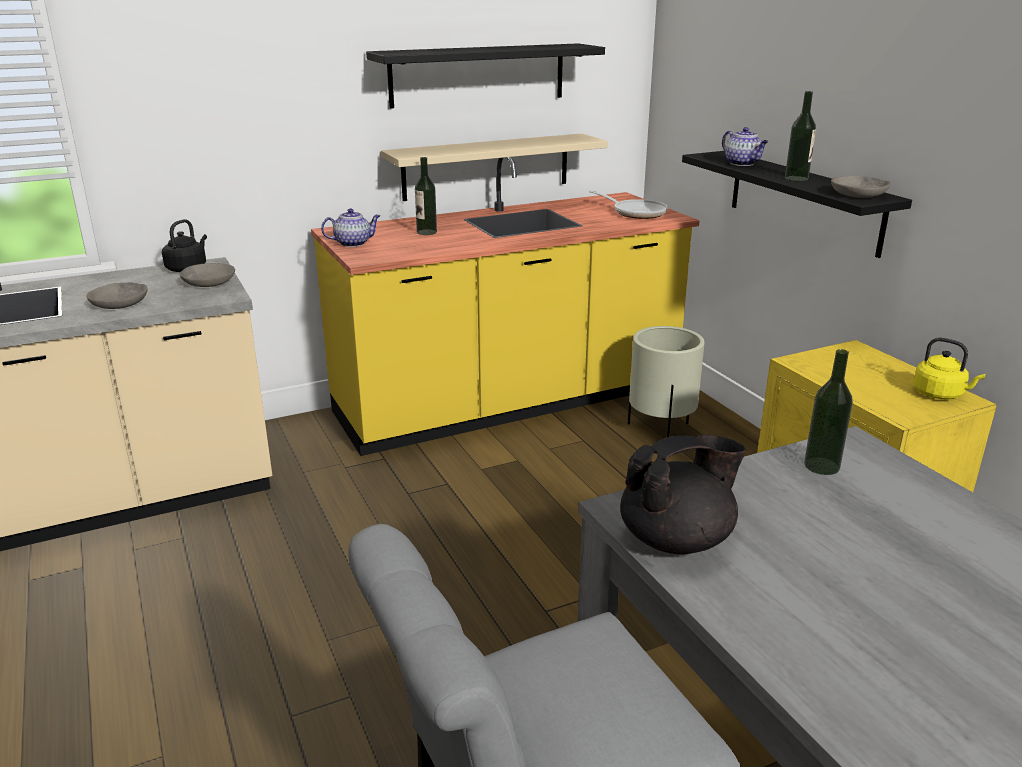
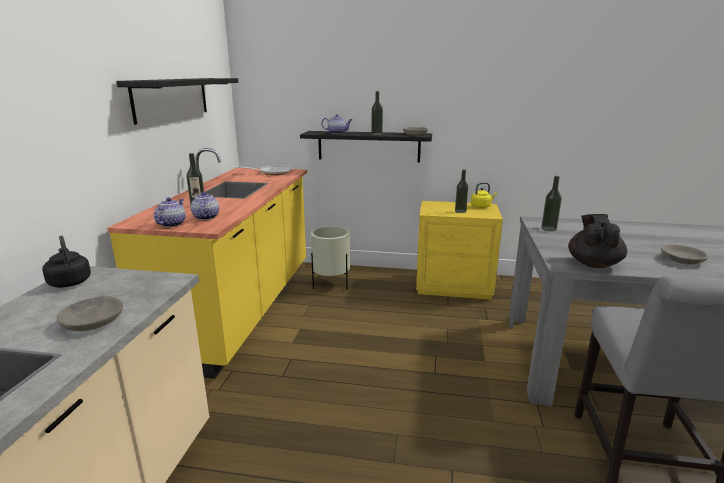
camera: 55 degrees left, 5 degrees down
grey bowl [179,263,235,287] -> grey bowl moved to [661,245,708,265]
beige shelf [381,133,608,201] -> none
none -> teapot [191,192,219,220]
none -> bottle [455,169,469,213]

